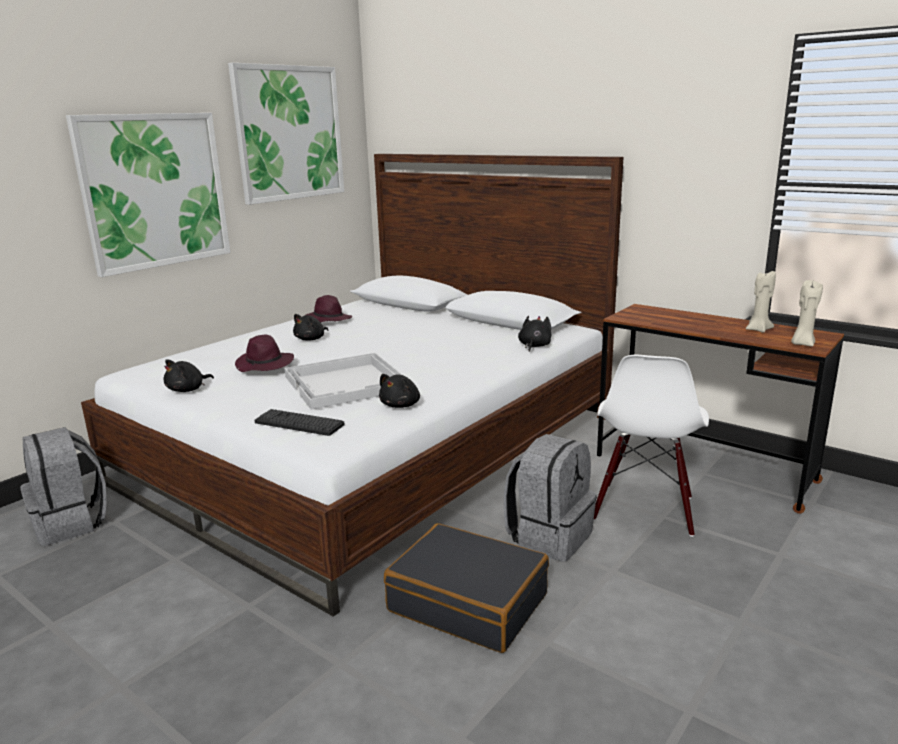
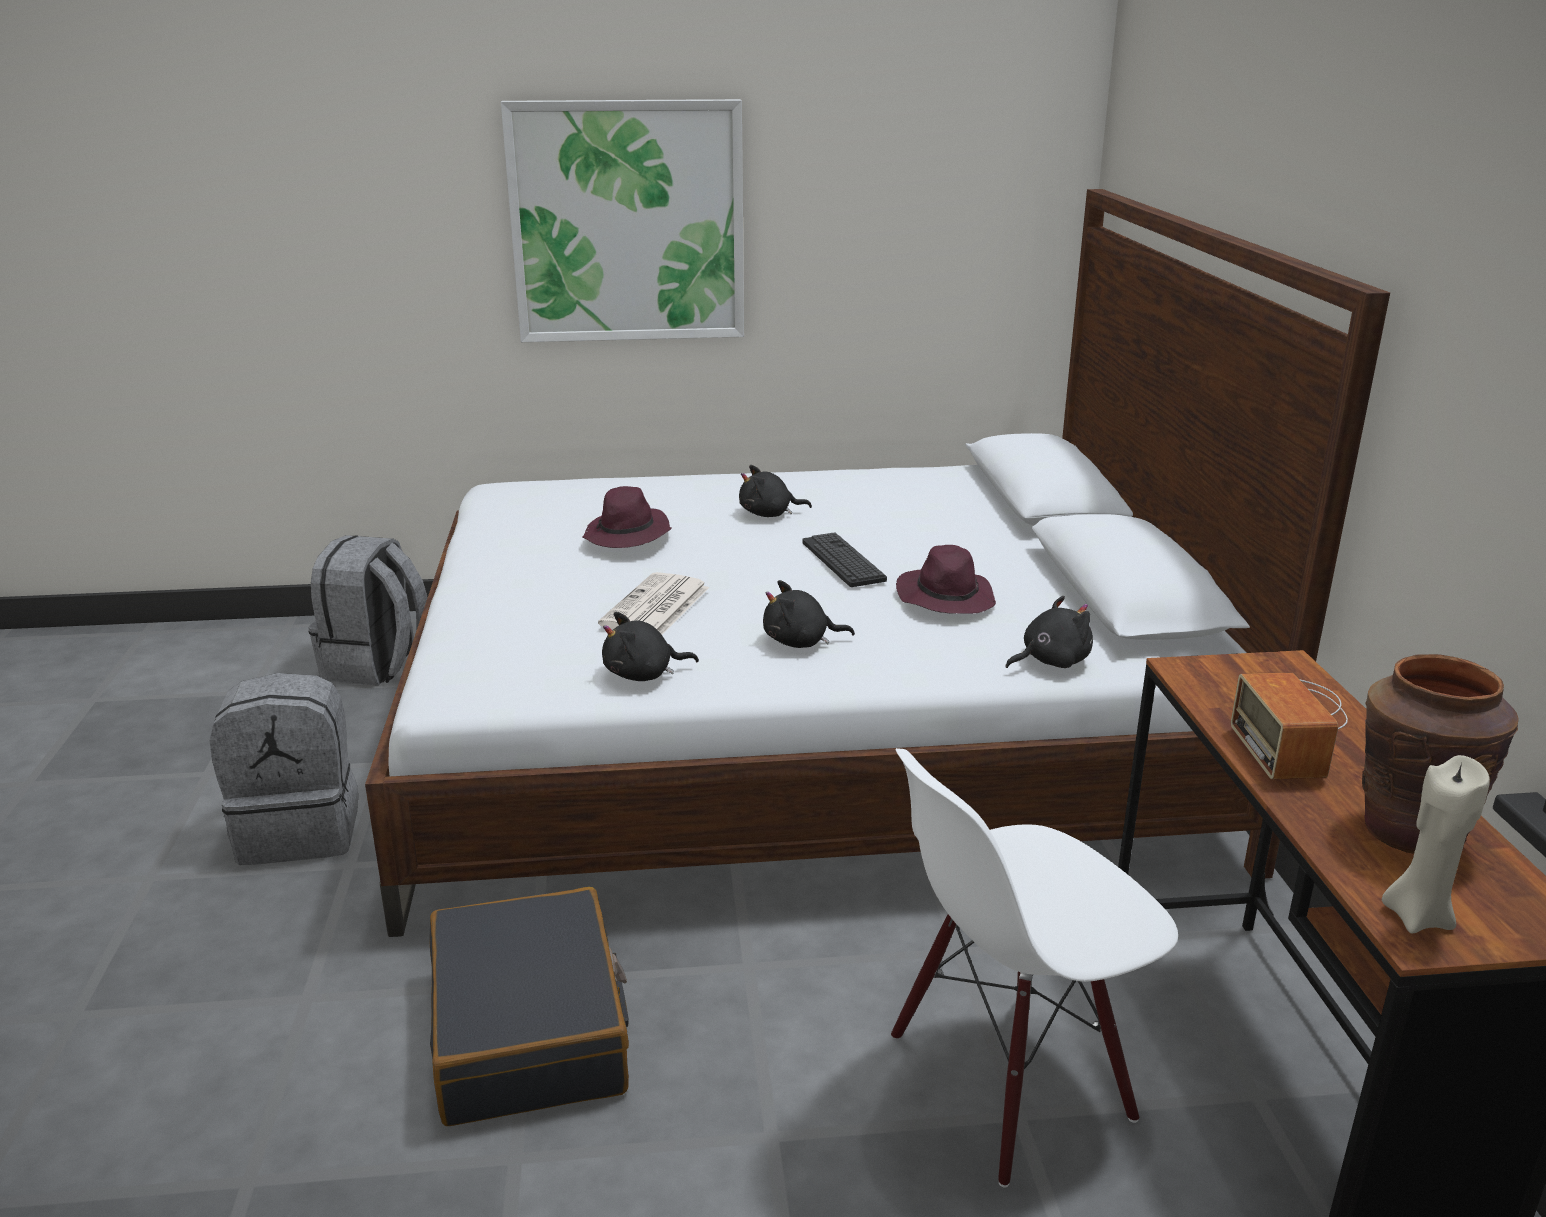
camera: 45 degrees right, 5 degrees up
black plush toy [163,359,214,392] -> black plush toy moved to [763,580,855,648]
picture [228,63,344,205] -> none
keyboard [255,409,345,436] -> keyboard moved to [802,532,887,587]
white tray [284,353,403,410] -> newspaper [598,572,710,635]
purple hat [304,295,352,323] -> purple hat moved to [896,545,996,614]
grey backpack [504,434,597,562] -> grey backpack moved to [210,673,358,865]
beige candle [746,271,776,333] -> brown vase [1362,654,1518,854]
none -> radio [1231,673,1348,779]

